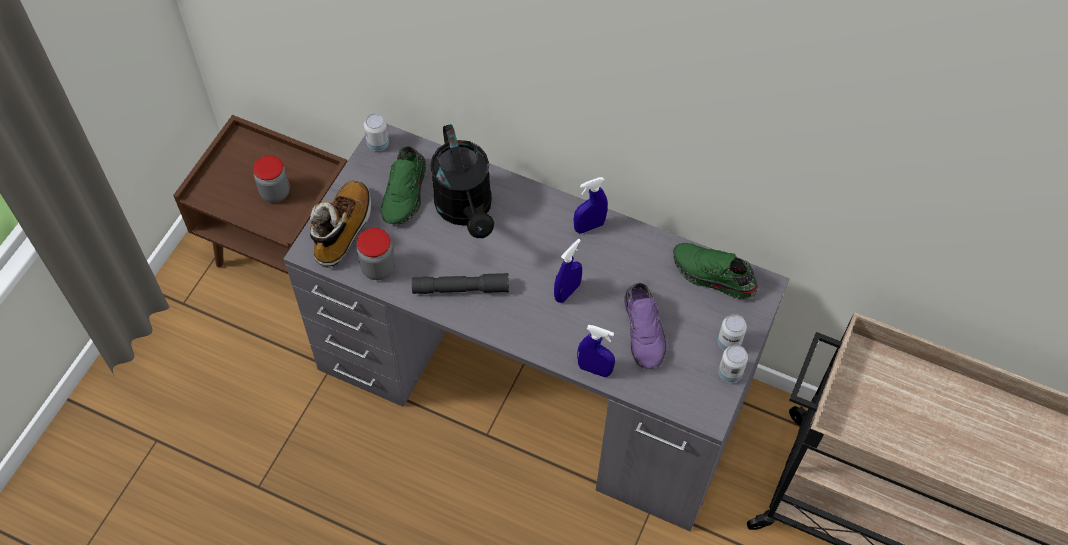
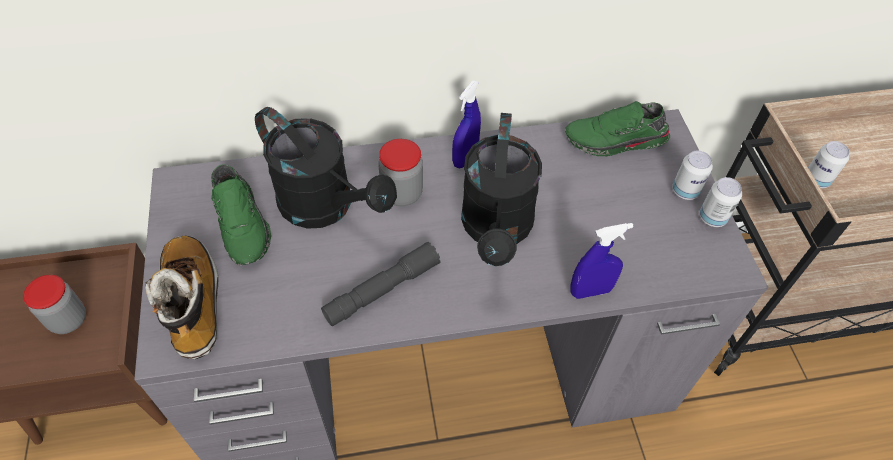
camera: 35 degrees left, 5 degrees down
jar [357,228,395,280] -> jar moved to [378,139,423,206]
can [364,114,389,151] -> can moved to [808,141,850,188]
blue spray bottle [554,239,582,303] -> black watering can [461,113,542,266]
purple shoe [624,283,667,369] -> none

